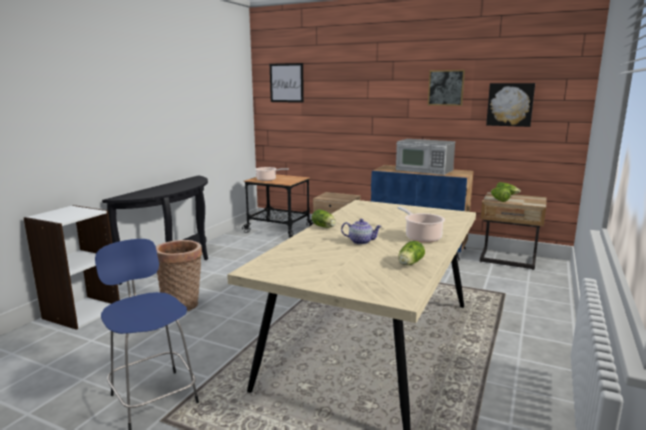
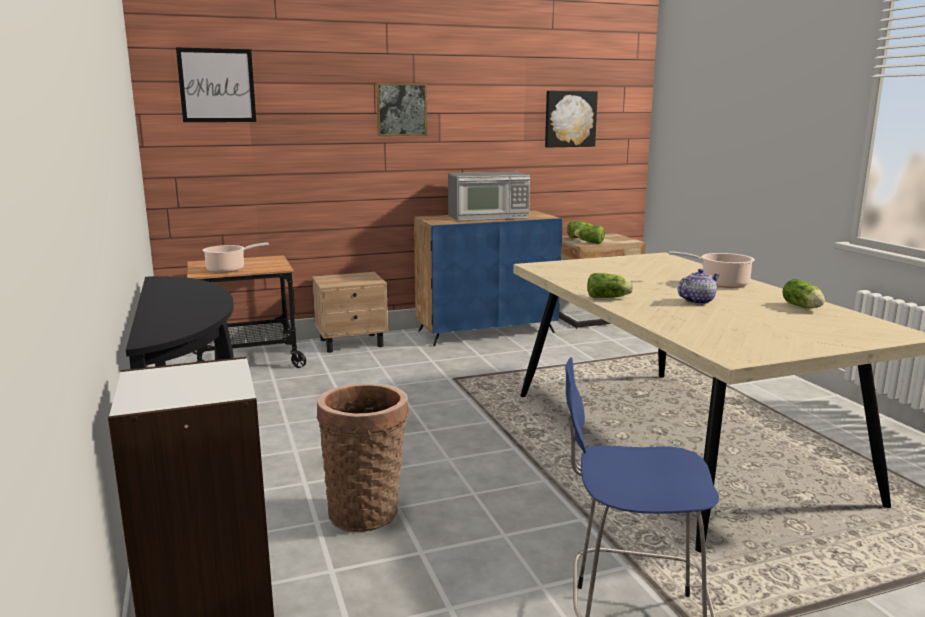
camera: 45 degrees left, 0 degrees up
picture [428,70,465,106] -> picture moved to [376,83,427,136]

